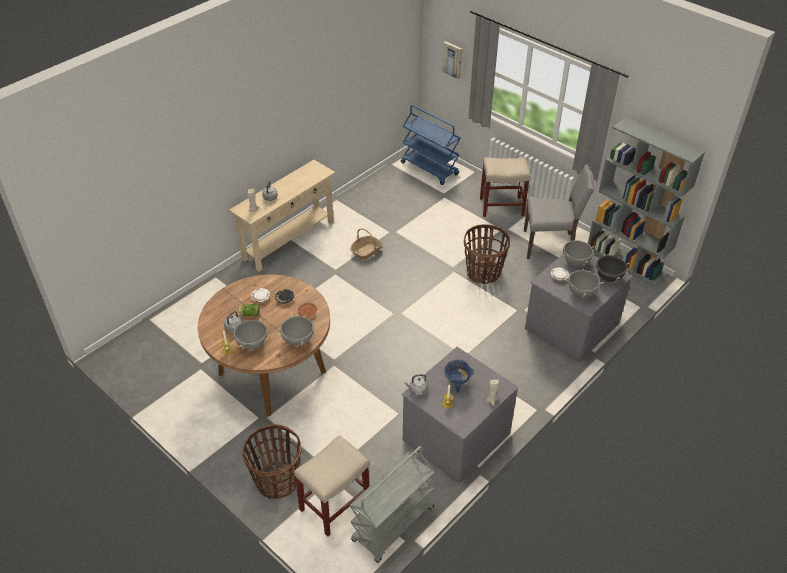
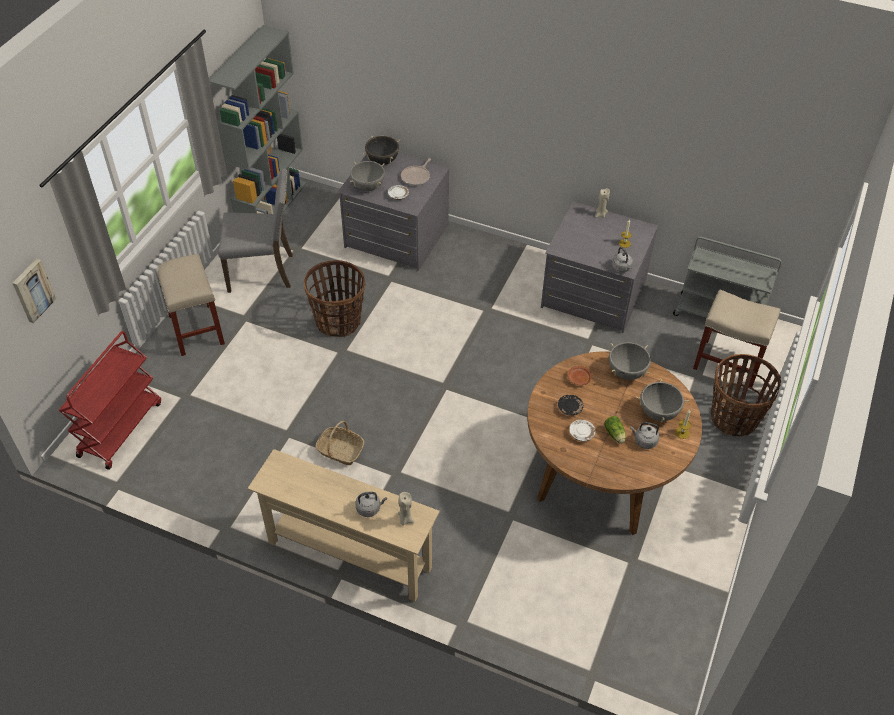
camera: 110 degrees left, 5 degrees up
blue cart [401,105,461,185] -> red cart [59,331,161,470]
blue cooking pot [444,360,474,393] -> none
grey chair [524,164,595,259] -> grey chair turned 105 degrees clockwise [218,169,293,293]
grey cooking pot [564,268,604,298] -> frying pan [401,158,431,186]

